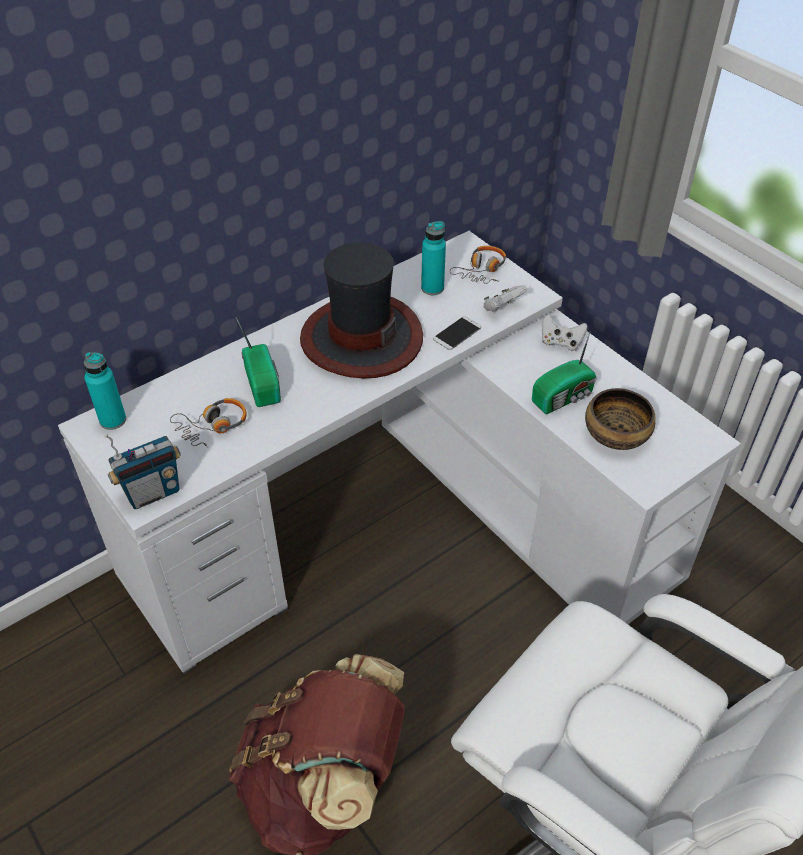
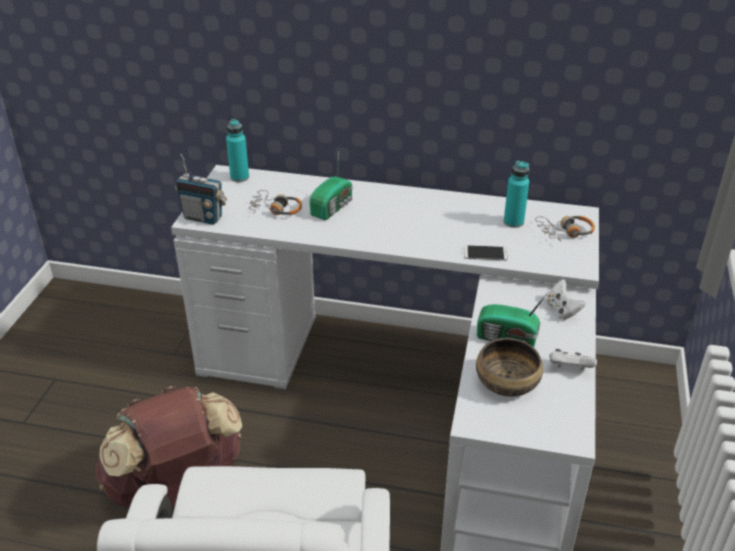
camera: 50 degrees right, 10 degrees down
hat [300,242,423,379] -> none
white game controller [483,285,527,312] -> white game controller moved to [549,349,597,370]

